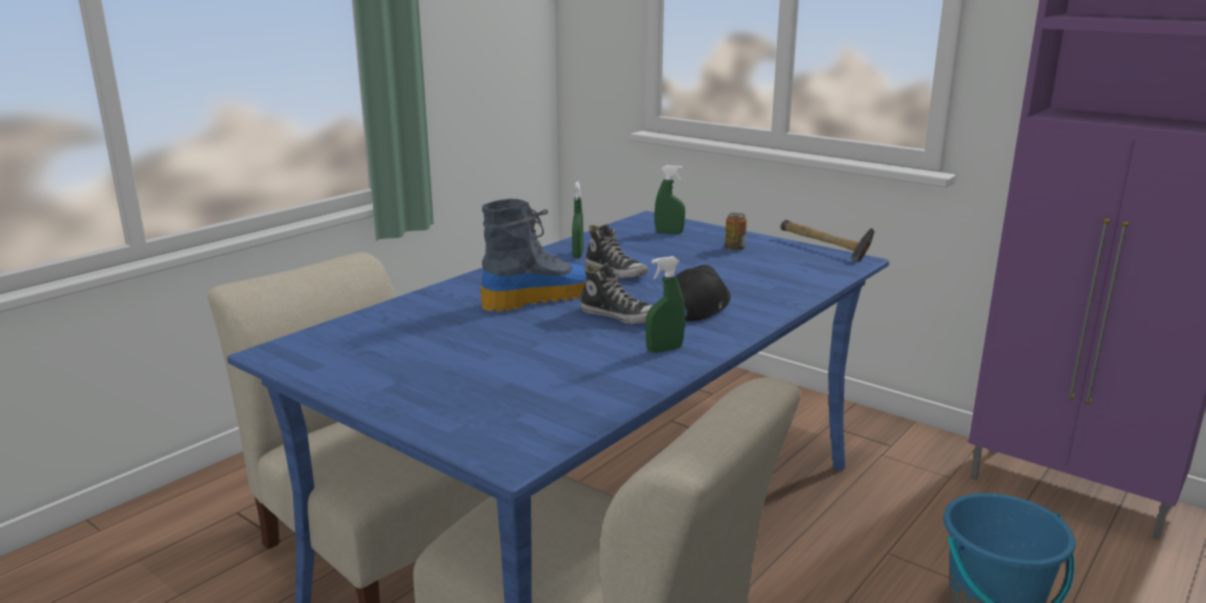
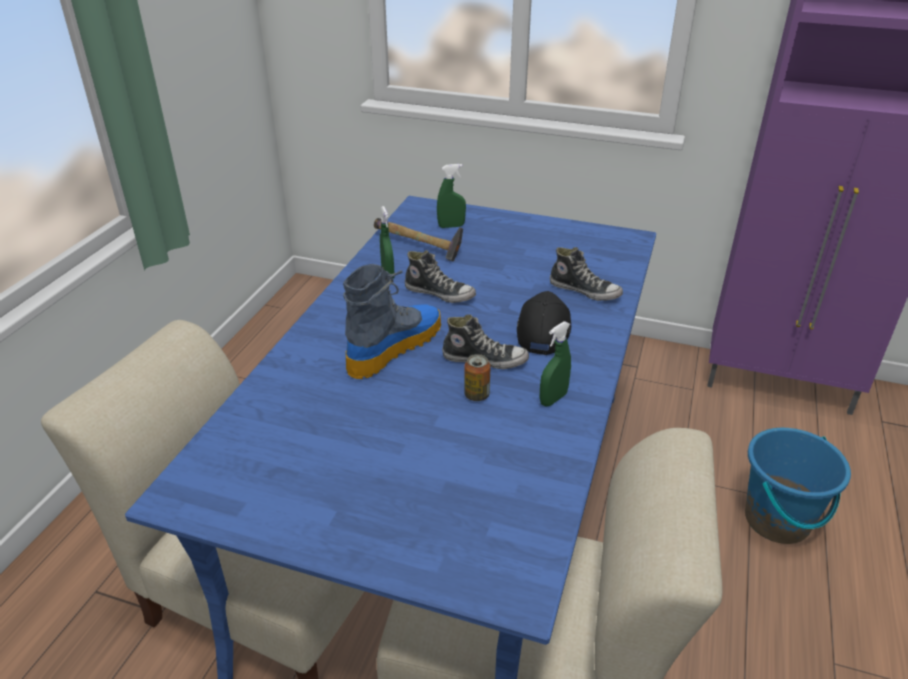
camera: 20 degrees left, 15 degrees up
can [725,213,747,251] -> can moved to [464,354,491,401]
hammer [780,220,875,262] -> hammer moved to [374,218,463,261]
none -> shoe [550,247,623,301]

